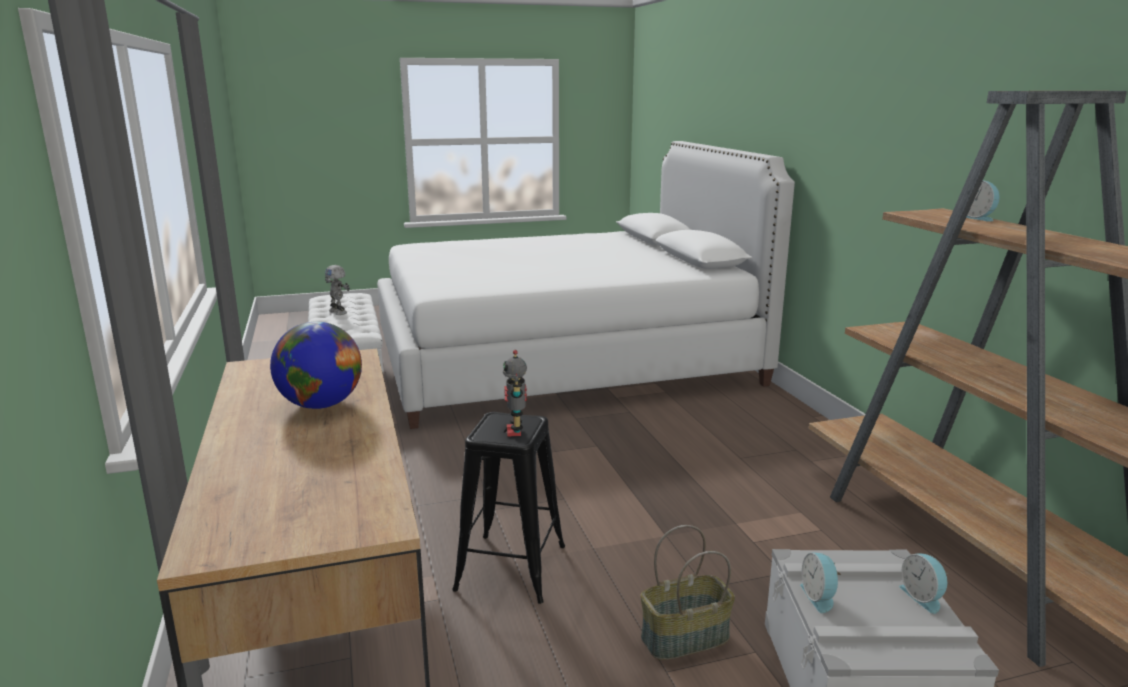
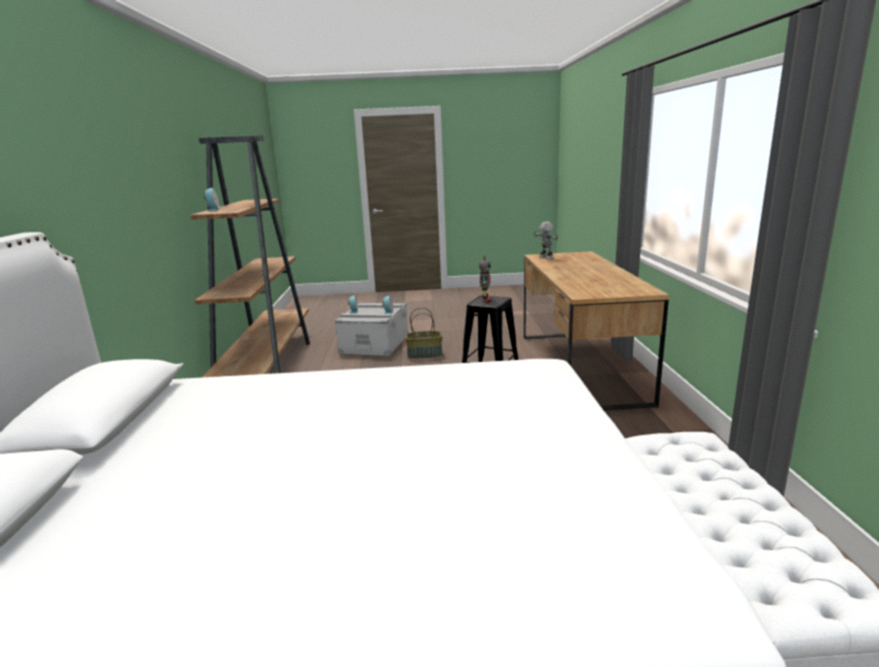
camera: 165 degrees left, 0 degrees up
globe [270,322,362,409] -> none
toy robot [325,265,350,315] -> toy robot moved to [534,221,558,259]

